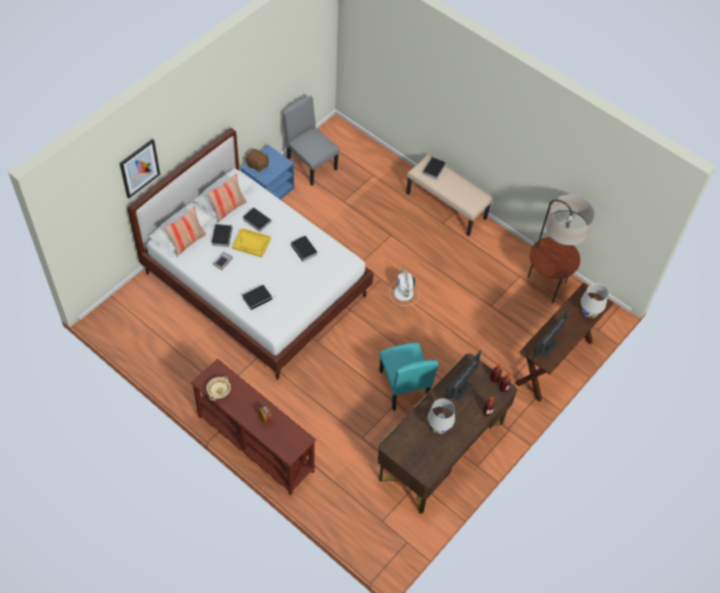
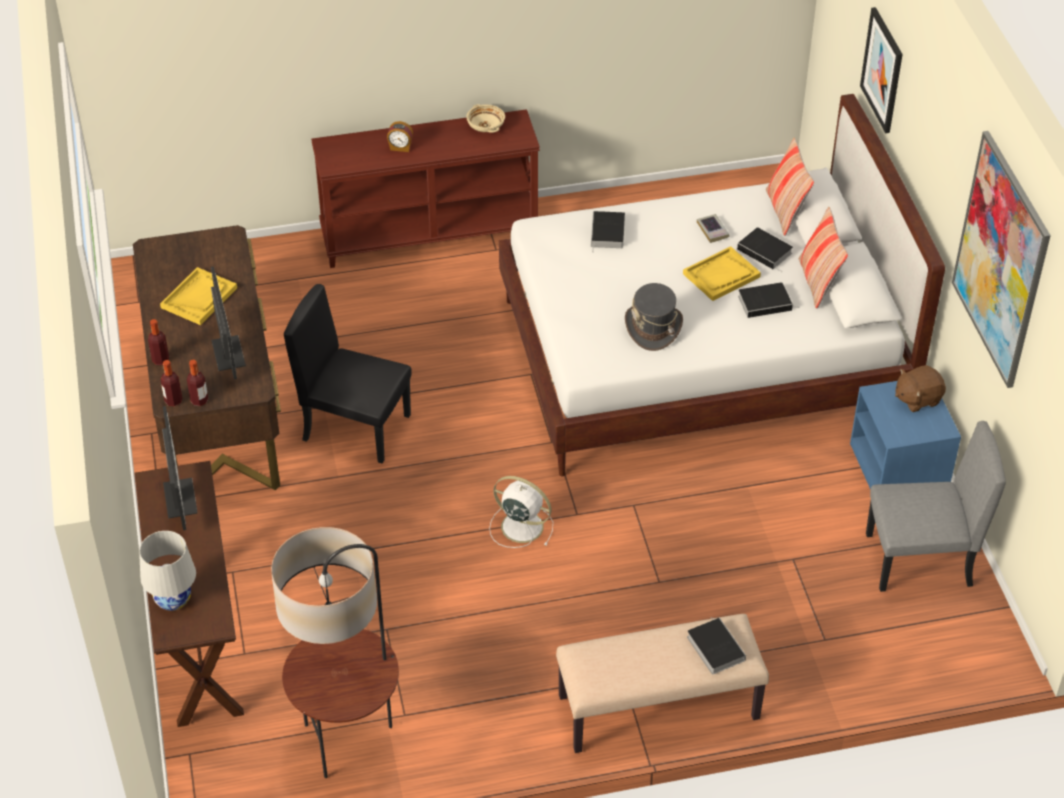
camera: 130 degrees right, 10 degrees down
book [291,236,317,264] -> grey hat [625,283,683,351]
turquoise chair [379,343,439,411] -> black chair [284,284,412,464]
white table lamp [428,398,455,434] -> yellow tray [160,267,237,325]
none -> picture [952,131,1051,388]

